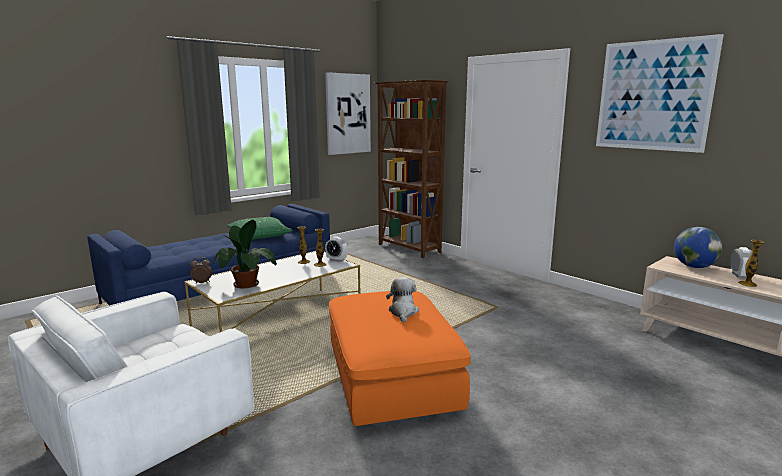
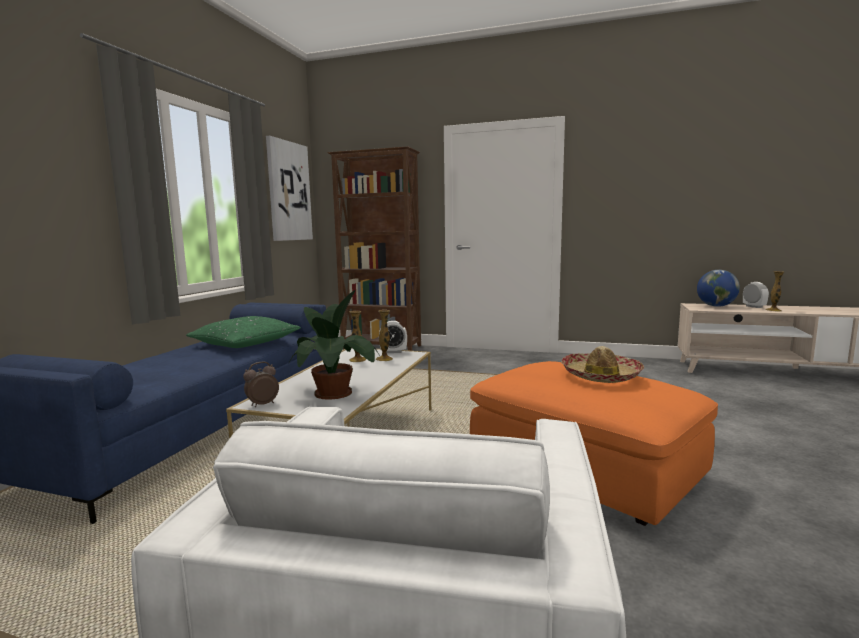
camera: 30 degrees left, 5 degrees down
plush toy [386,277,419,323] -> hat [561,346,644,383]
picture [596,34,724,153] -> none

